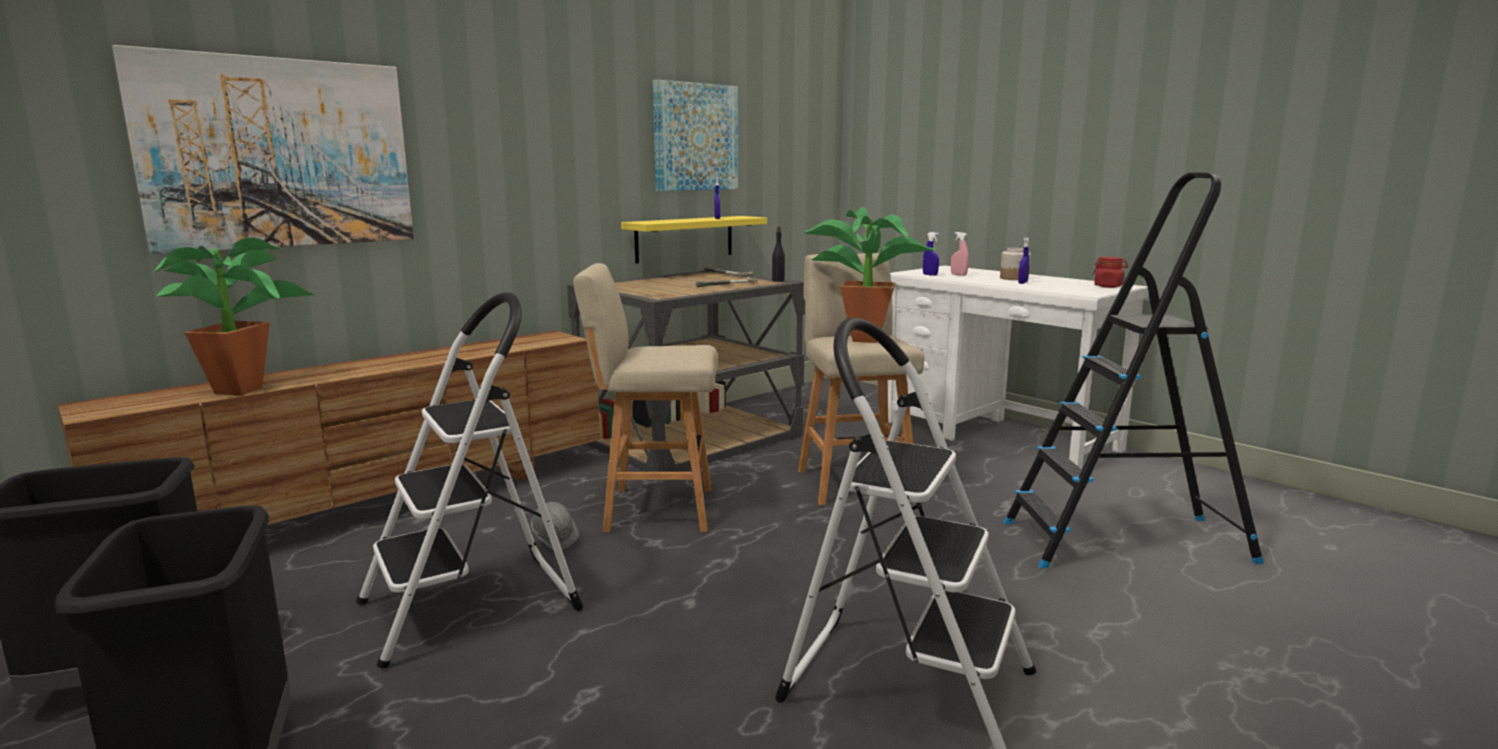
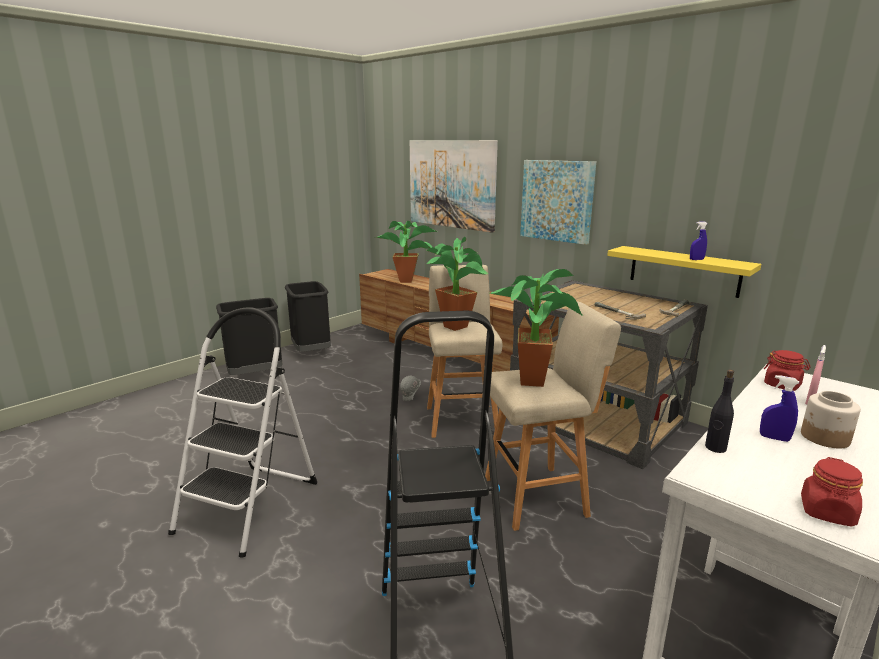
camera: 85 degrees right, 5 degrees up
step ladder [356,292,583,668] -> none
picture [653,79,738,191] -> picture moved to [520,160,596,245]
black bottle [772,227,785,282] -> black bottle moved to [705,369,734,453]
blue spray bottle [923,232,939,276] -> red jar [764,350,811,391]
none -> potted plant [427,237,488,331]

